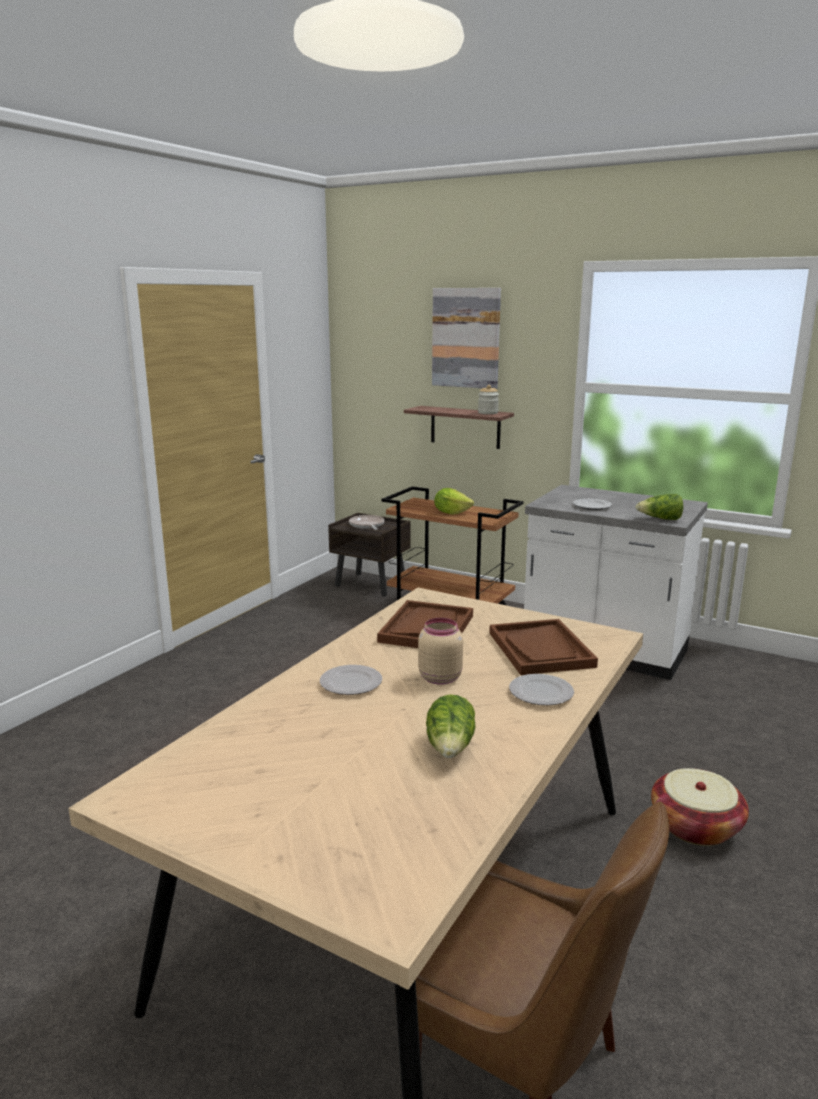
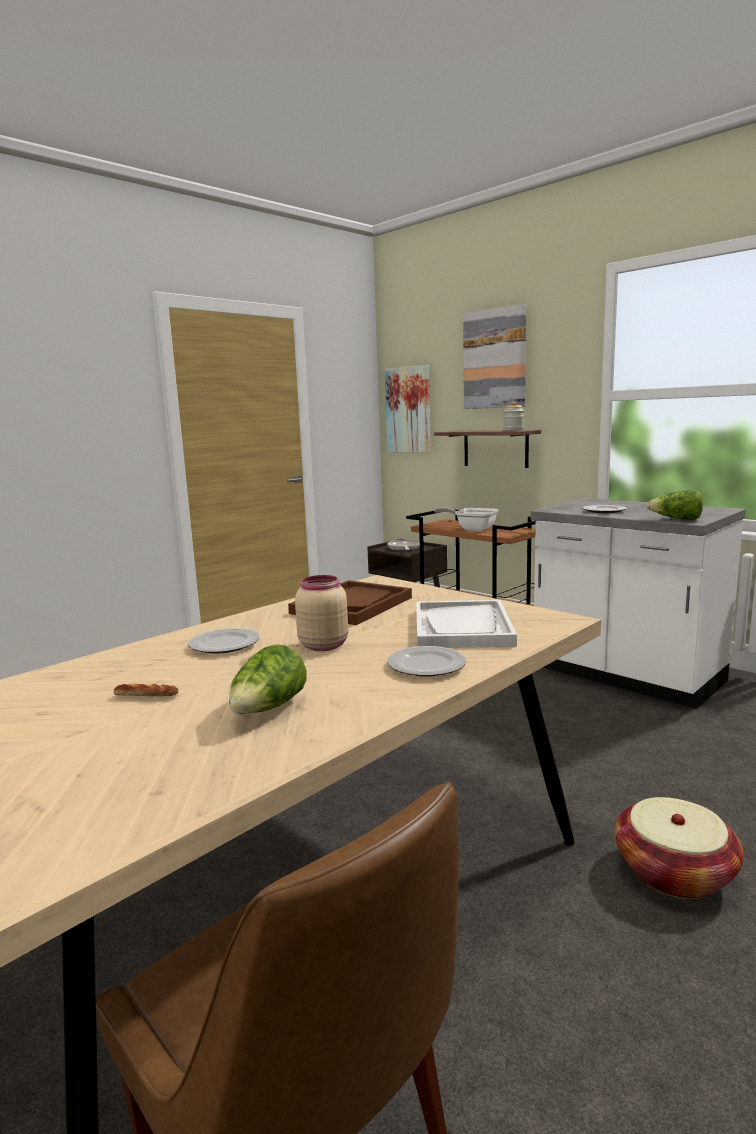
camera: 15 degrees right, 5 degrees down
lettuce [434,488,474,515] -> frying pan [434,508,499,531]
brown tray [489,619,598,675] -> white tray [416,600,517,648]
none -> bread [114,684,179,696]
none -> picture [385,365,431,453]

